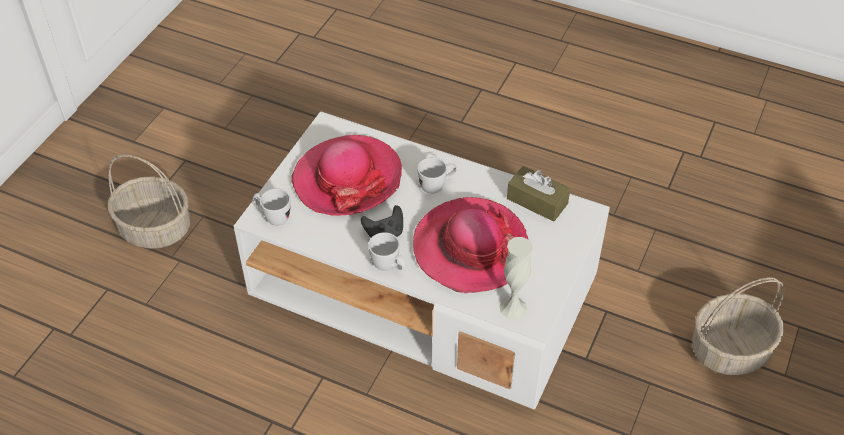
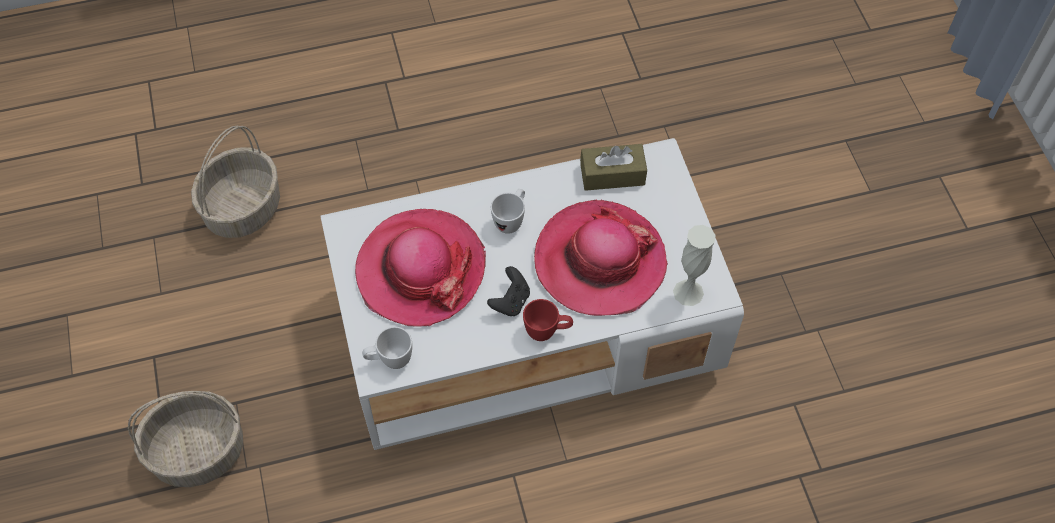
camera: 40 degrees left, 10 degrees up
white mug [368,232,406,271] -> red mug [523,299,573,341]
basket [692,277,785,375] -> basket moved to [191,125,280,238]

